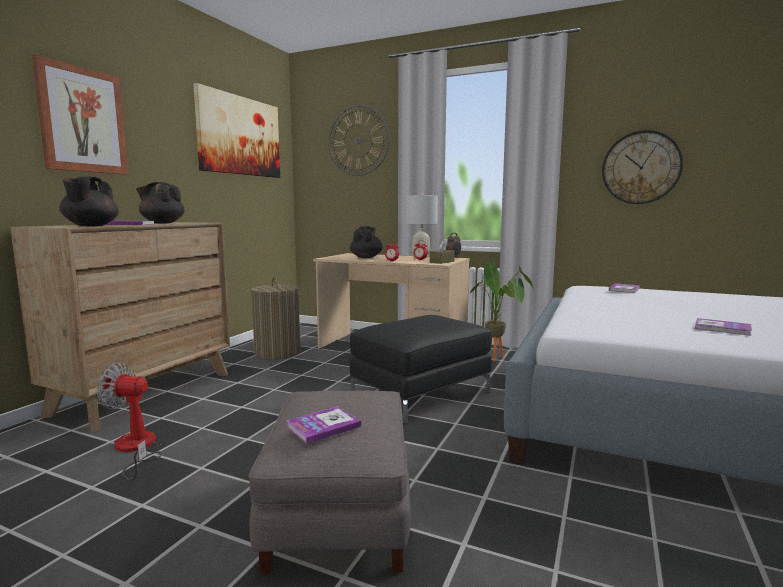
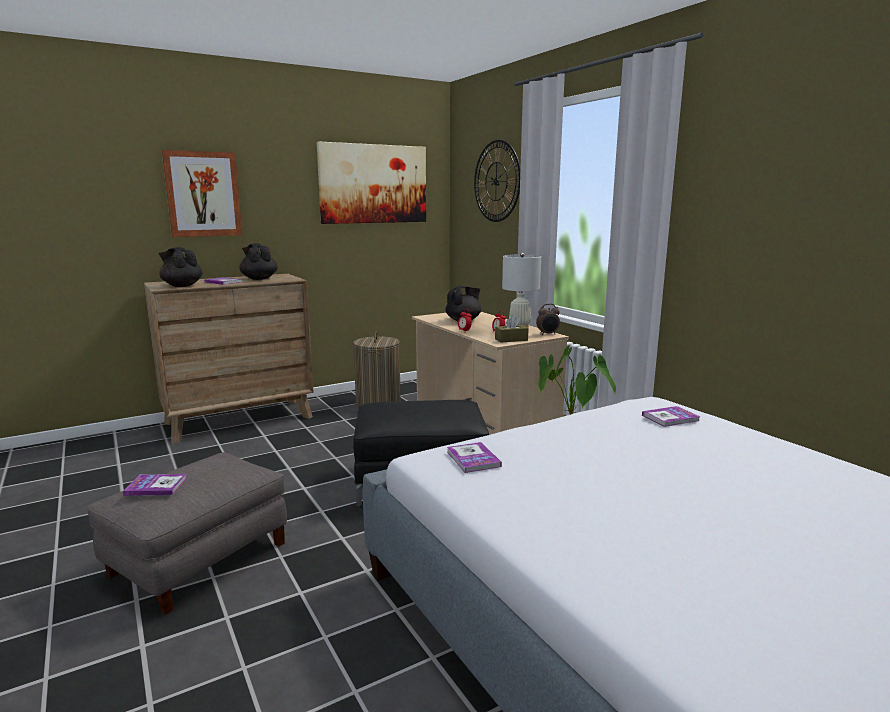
camera: 35 degrees right, 5 degrees up
black teapot [59,176,119,226] -> black teapot turned 90 degrees clockwise [159,247,203,287]
fan [96,362,162,480] -> none
wall clock [602,130,683,204] -> none
book [695,318,752,336] -> book moved to [447,442,502,473]

